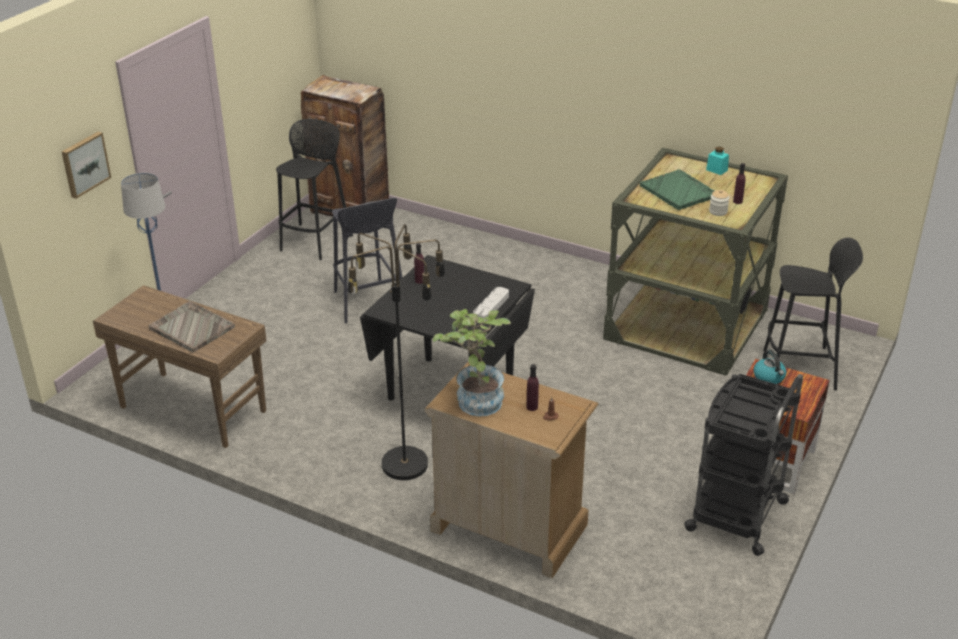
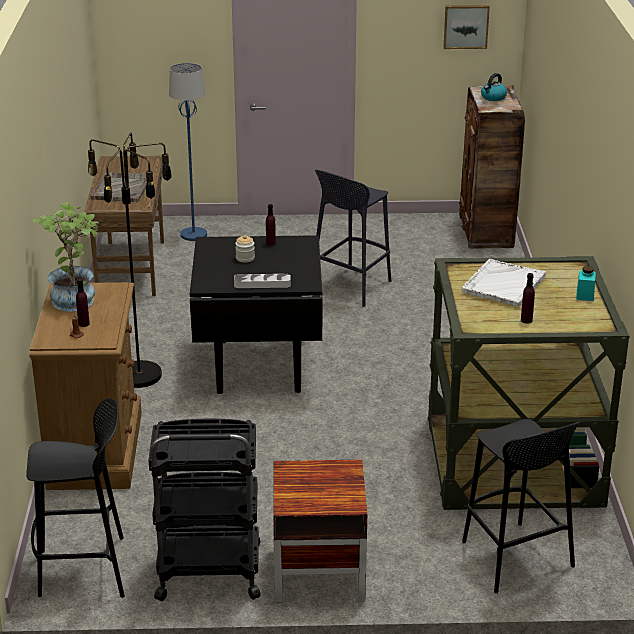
camera: 60 degrees right, 5 degrees down
picture [62,132,111,199] -> picture moved to [444,5,490,49]
black stool [276,119,353,260] -> black stool moved to [26,398,125,598]
green tray [640,169,714,210] -> white tray [462,259,546,307]
jar [709,190,729,216] -> jar moved to [235,235,255,263]
kettle [754,350,786,384] -> kettle moved to [481,73,507,101]

